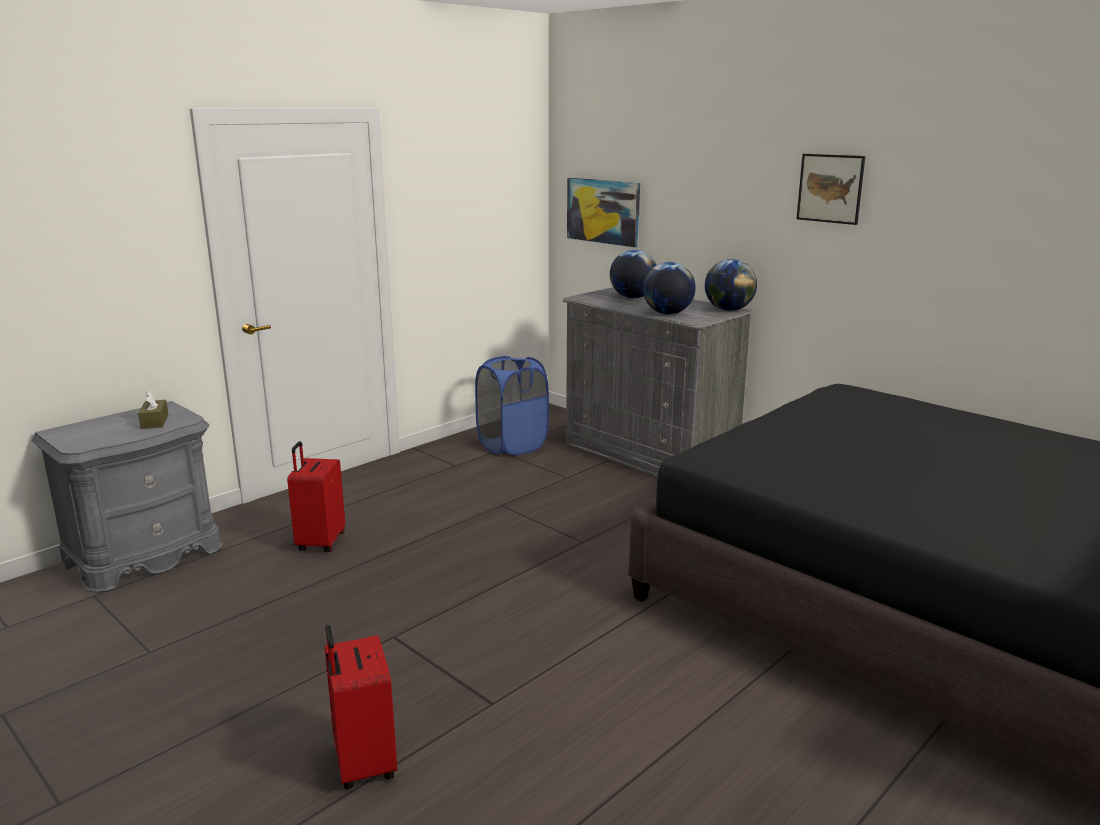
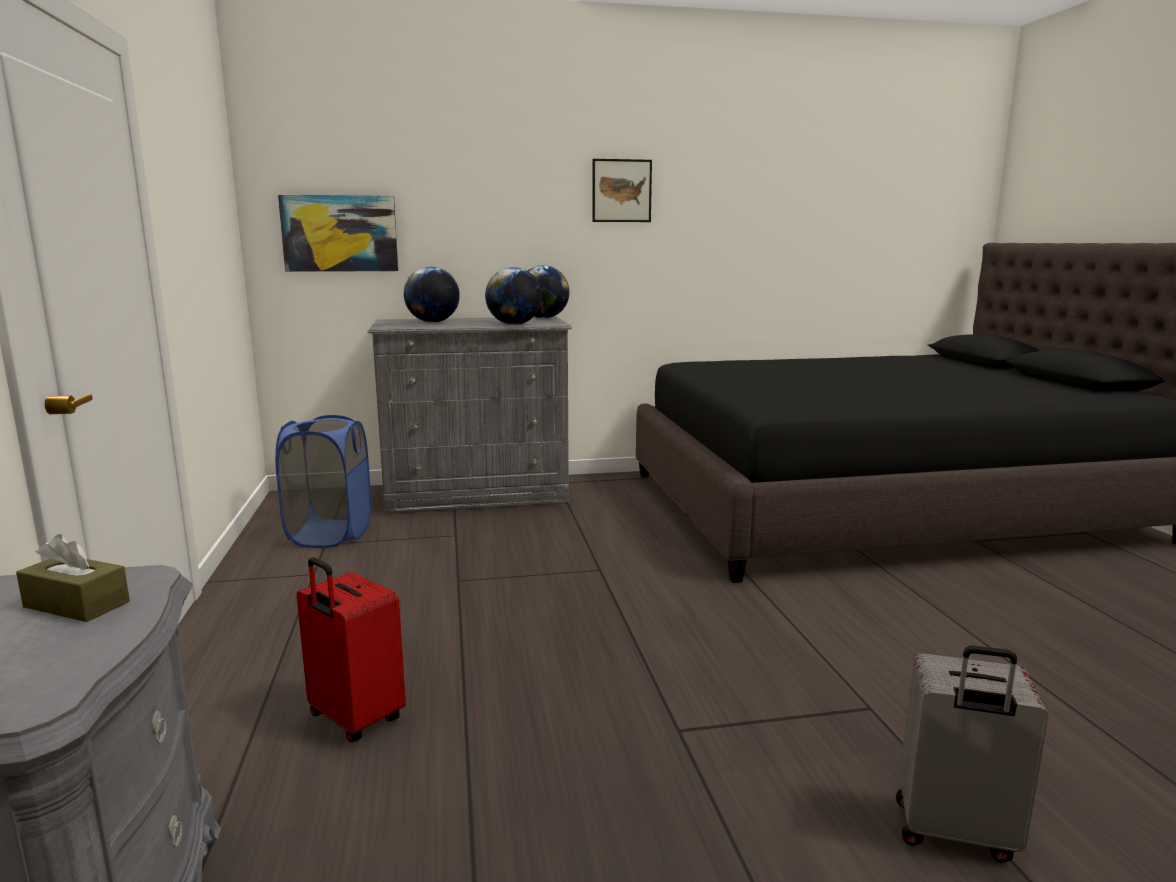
camera: 55 degrees left, 5 degrees down
red suitcase [325,625,397,789] -> grey suitcase [896,645,1049,863]

